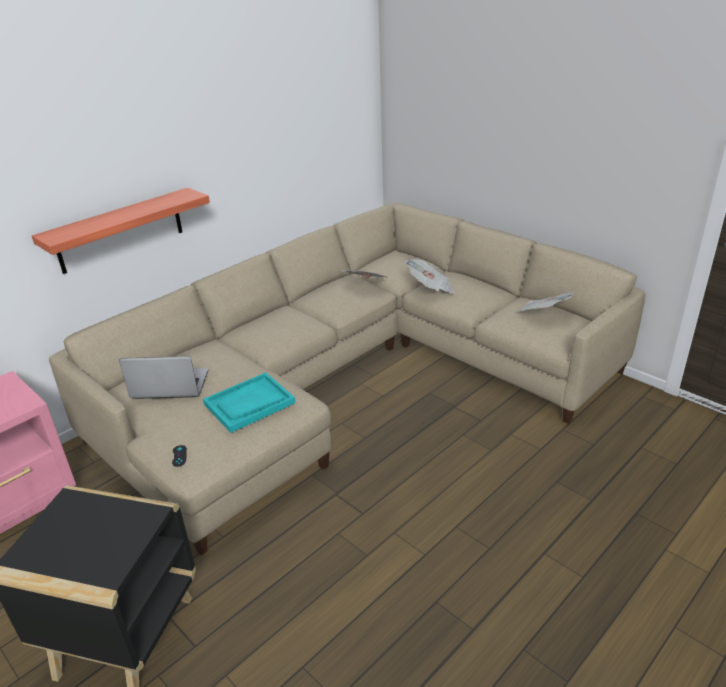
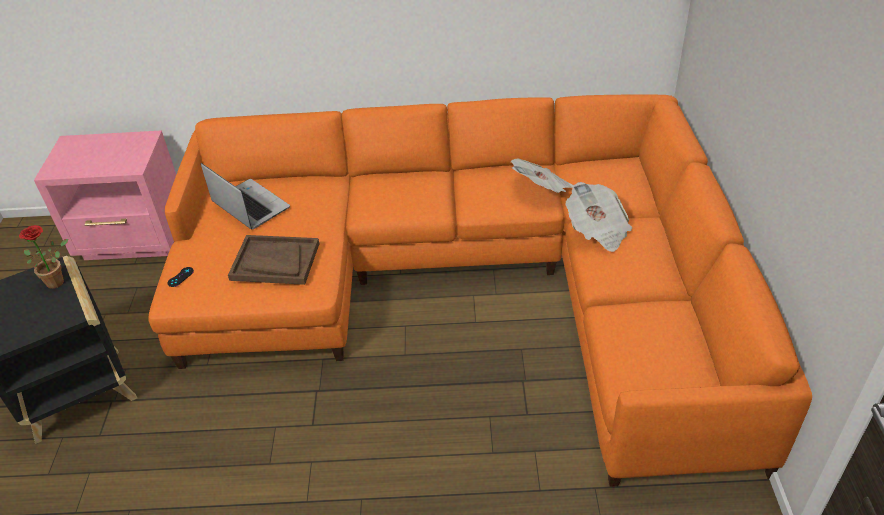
camera: 45 degrees right, 10 degrees up
shelf [32,188,210,274] -> none
beige sofa [49,203,645,555] -> orange sofa [149,94,812,487]
turquoise tray [203,372,295,433] -> brown tray [228,235,319,285]
newspaper [519,292,574,311] -> none
none -> potted plant [19,225,68,289]

